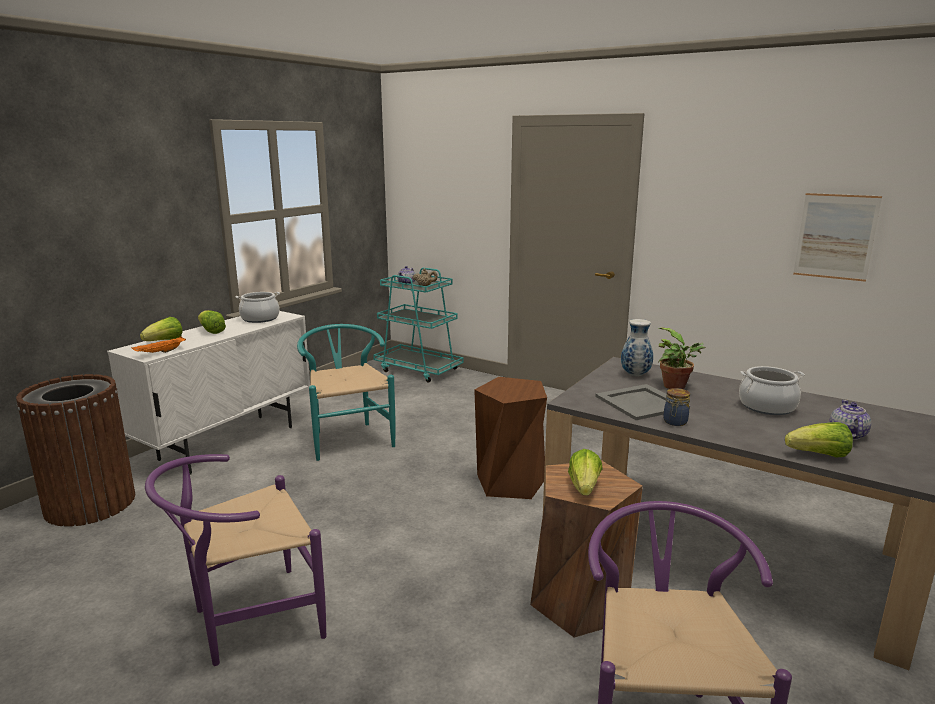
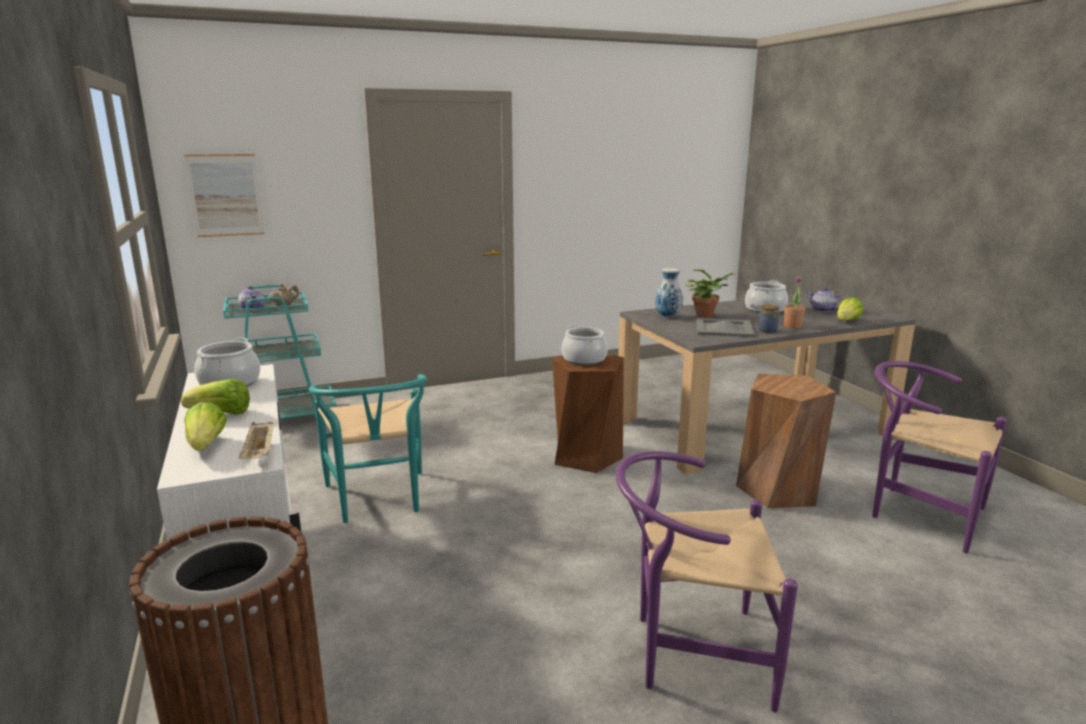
camera: 55 degrees left, 0 degrees up
orange tray [132,336,186,353] -> beige tray [239,422,274,459]
purple chair [145,454,326,666] -> purple chair turned 90 degrees clockwise [616,451,798,713]
turquoise chair [297,324,396,461] -> turquoise chair turned 120 degrees counterclockwise [309,374,427,523]
lettuce [568,449,603,495] -> none
picture [793,193,882,282] -> picture moved to [184,154,264,237]
none -> cooking pot [562,325,608,365]
none -> potted plant [784,277,805,328]

